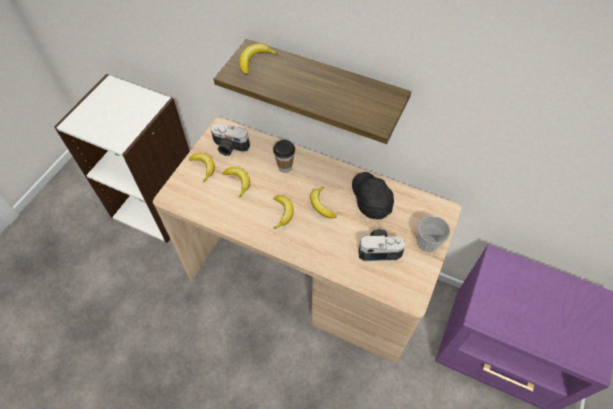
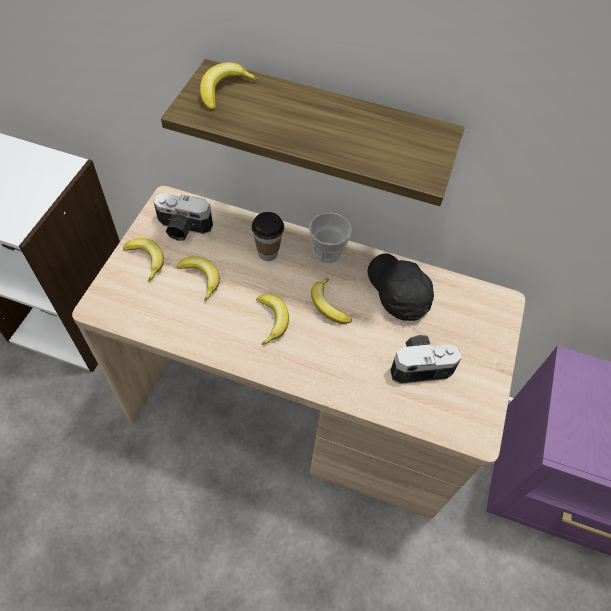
camera: 10 degrees left, 0 degrees up
cup [417,216,451,252] -> cup moved to [309,213,352,263]

